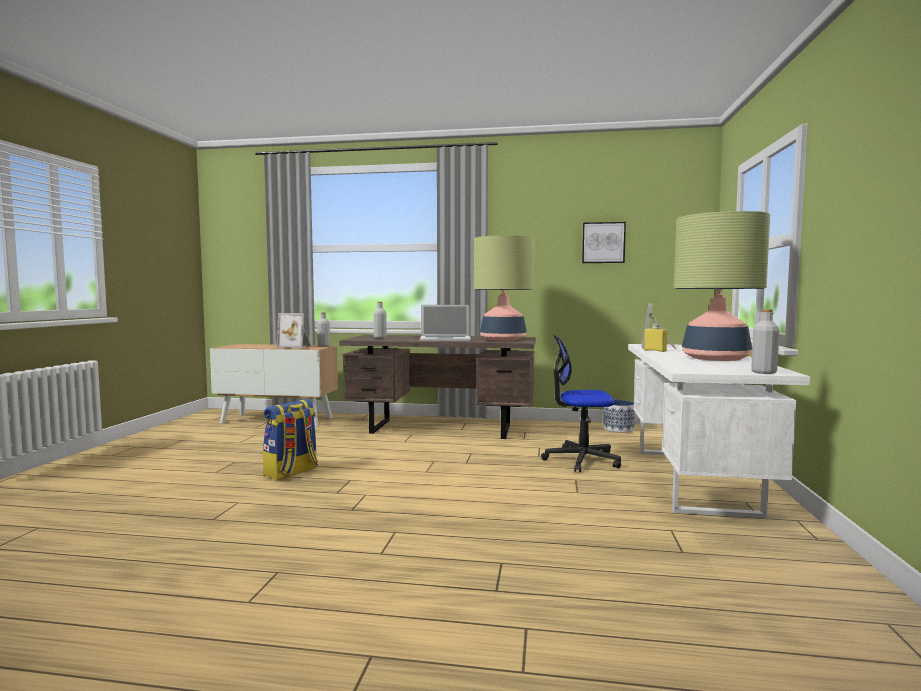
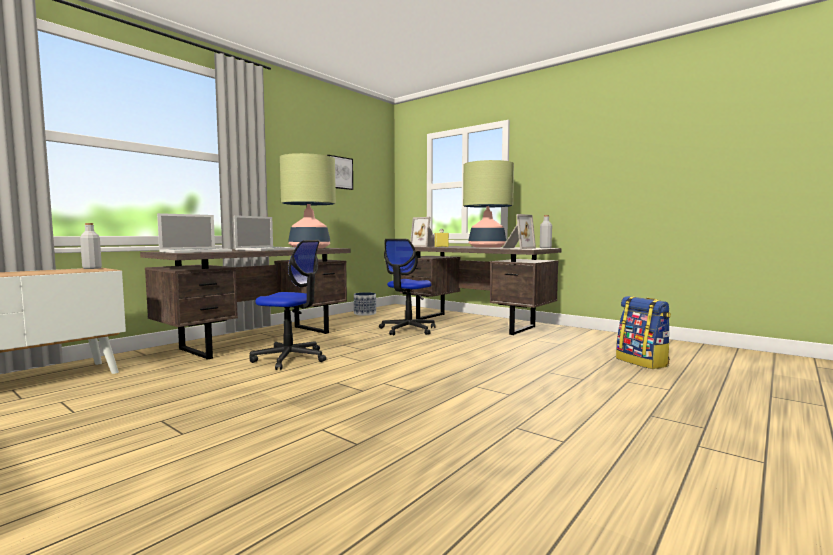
camera: 60 degrees left, 0 degrees up
backpack [263,399,318,480] -> backpack moved to [616,296,671,369]
picture frame [277,313,311,349] -> picture frame moved to [502,214,536,249]
grey bottle [373,302,387,338] -> laptop [157,213,232,253]
white desk [628,344,810,519] -> brown desk [400,246,562,335]
none -> office chair [250,240,326,370]

